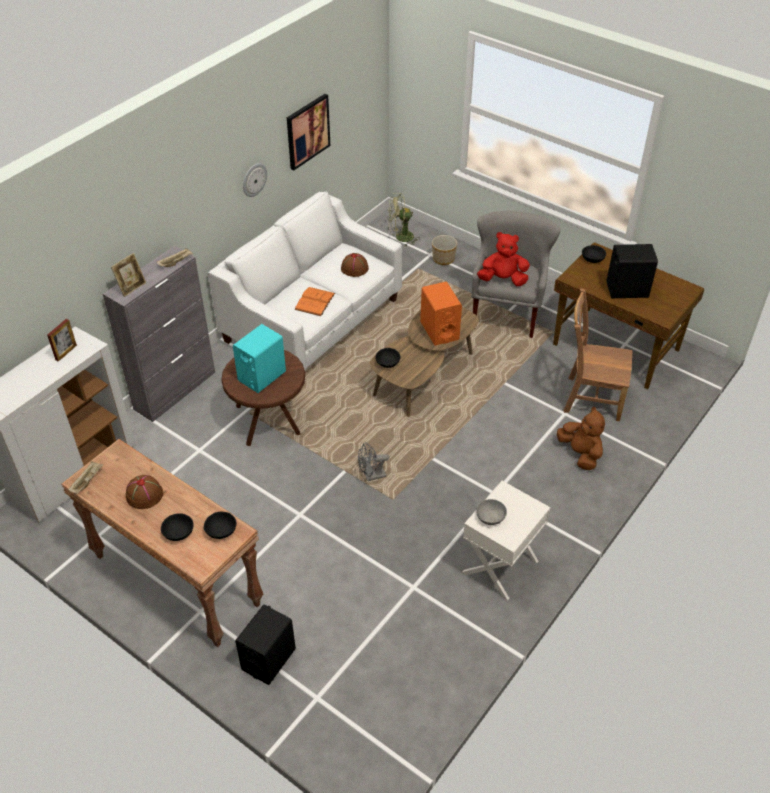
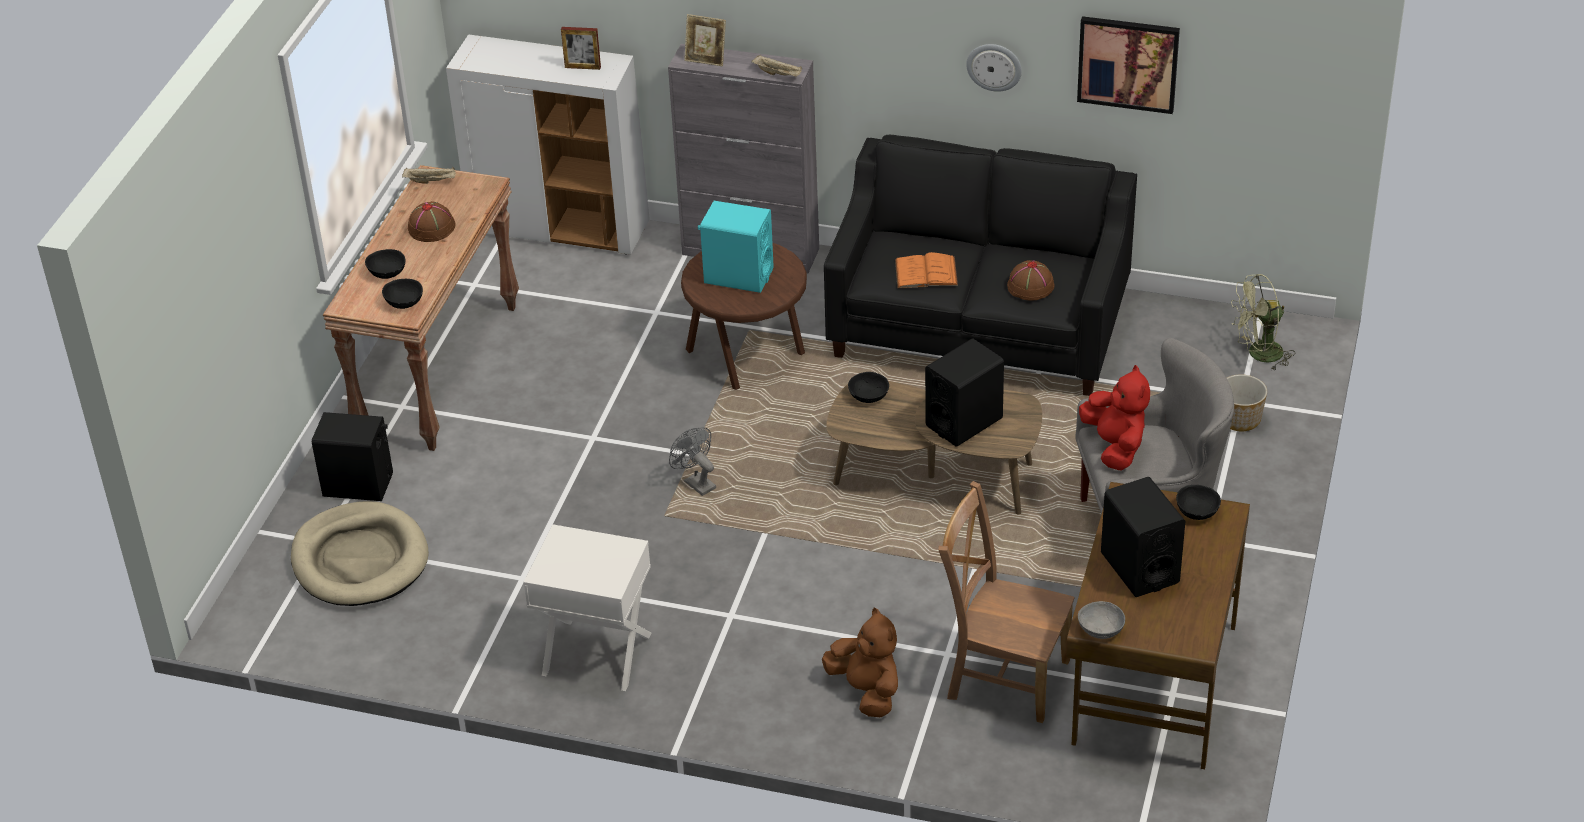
camera: 70 degrees right, 5 degrees down
white sofa [207,192,402,370] -> black sofa [824,135,1137,396]
green fan [387,193,419,247] -> green fan turned 75 degrees counterclockwise [1231,274,1295,370]
orange speaker [420,282,462,346] -> black speaker [925,338,1004,447]
grey bowl [476,499,507,525] -> grey bowl moved to [1078,601,1125,639]
brown plush toy [557,407,605,470] -> brown plush toy turned 75 degrees counterclockwise [822,608,898,717]
brown chair [563,288,632,421] -> brown chair turned 60 degrees counterclockwise [938,481,1075,723]
none -> beige dog bed [291,501,429,606]

